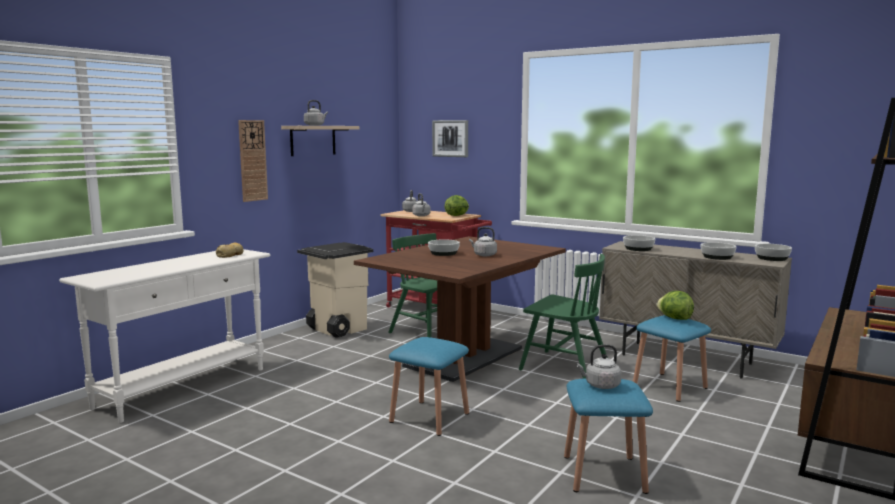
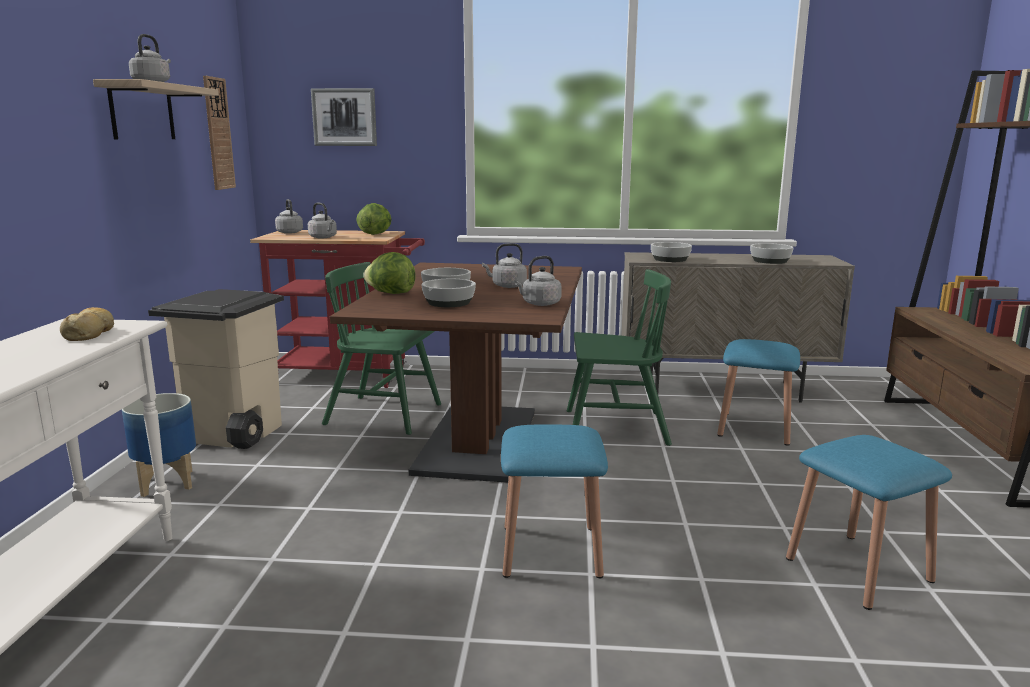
camera: 30 degrees left, 5 degrees up
wall clock [238,120,268,202] -> wall clock moved to [203,76,236,190]
grey kettle [576,345,621,389] -> grey kettle moved to [514,256,562,306]
lettuce [657,291,694,320] -> lettuce moved to [363,252,416,294]
bowl [755,244,792,261] -> bowl moved to [421,279,476,307]
none -> planter [122,393,196,497]

